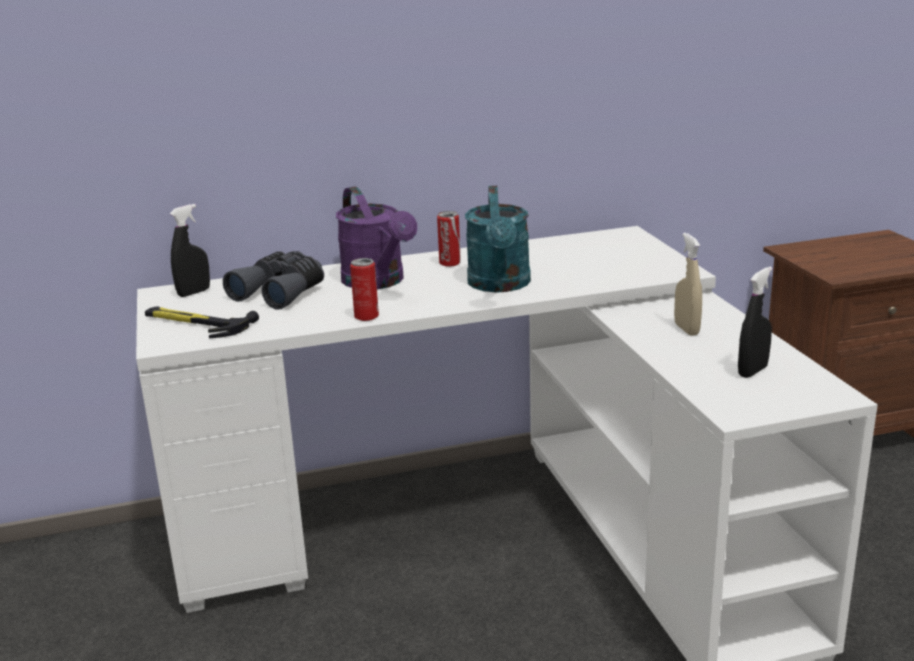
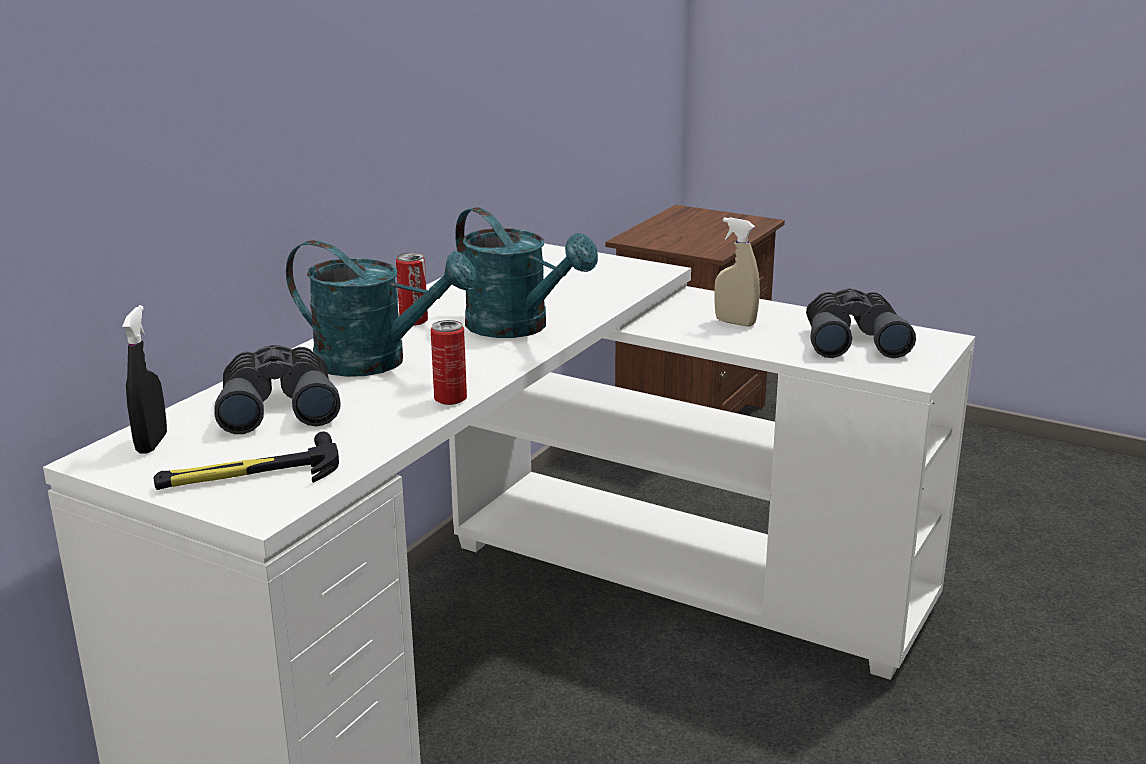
camera: 45 degrees left, 0 degrees up
purple watering can [336,187,417,289] -> turquoise watering can [286,240,477,377]
black spray bottle [738,267,772,378] -> grey binoculars [806,288,916,358]

